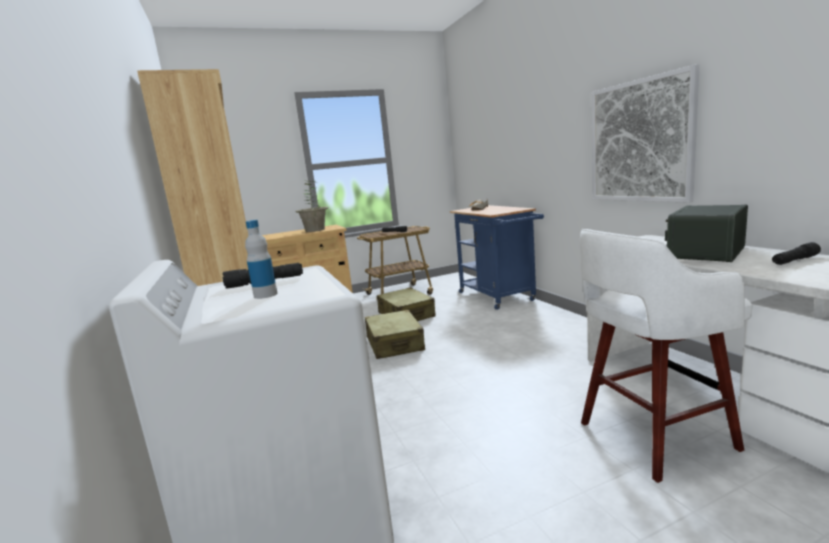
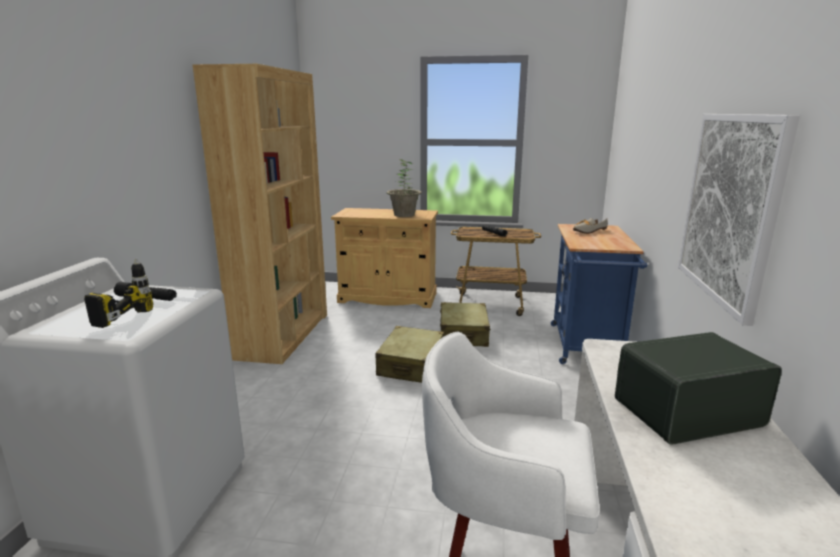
camera: 30 degrees right, 5 degrees up
bottle [245,220,277,299] -> power drill [84,259,153,328]
black flashlight [772,242,821,265] -> none

